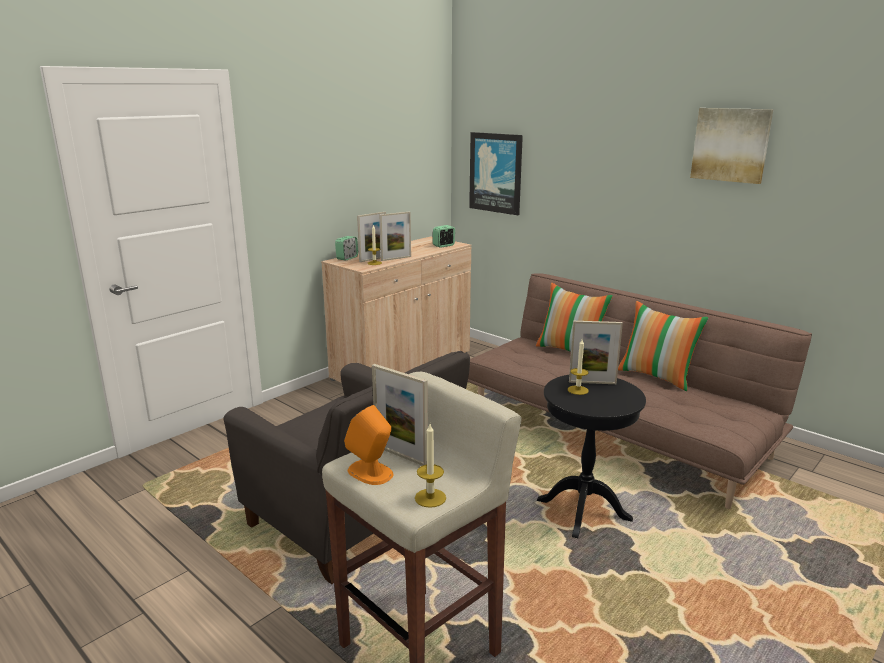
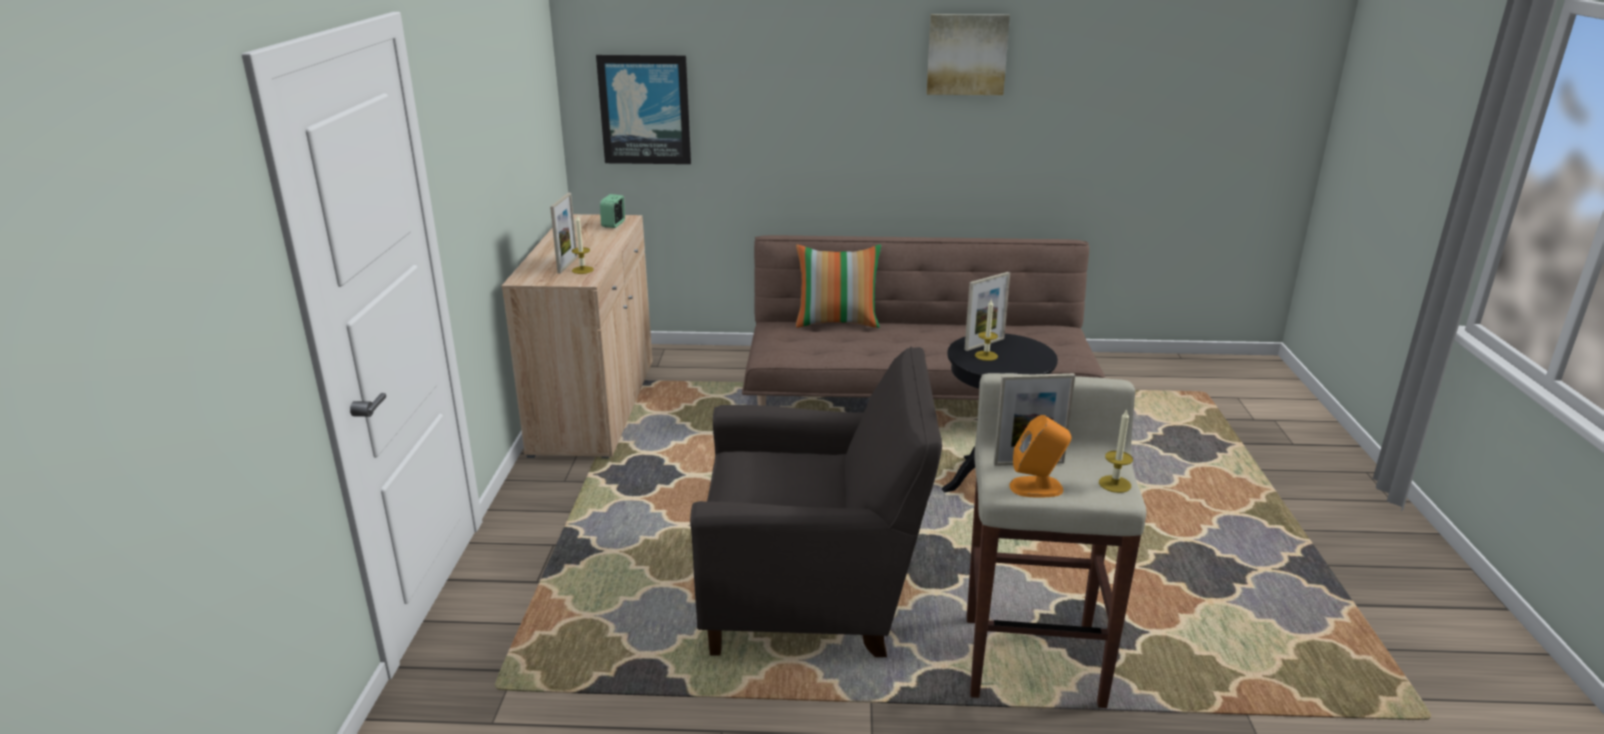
camera: 40 degrees left, 5 degrees up
alarm clock [335,236,358,261] -> none
picture frame [380,212,411,261] -> none
pillow [618,301,709,391] -> none

